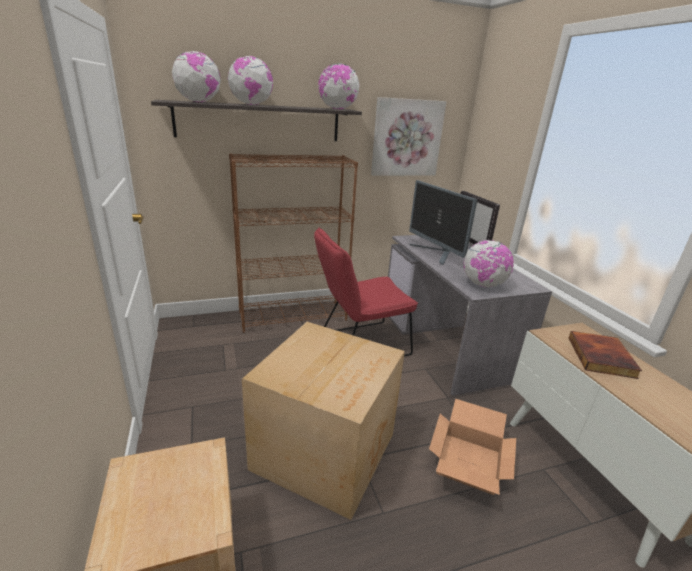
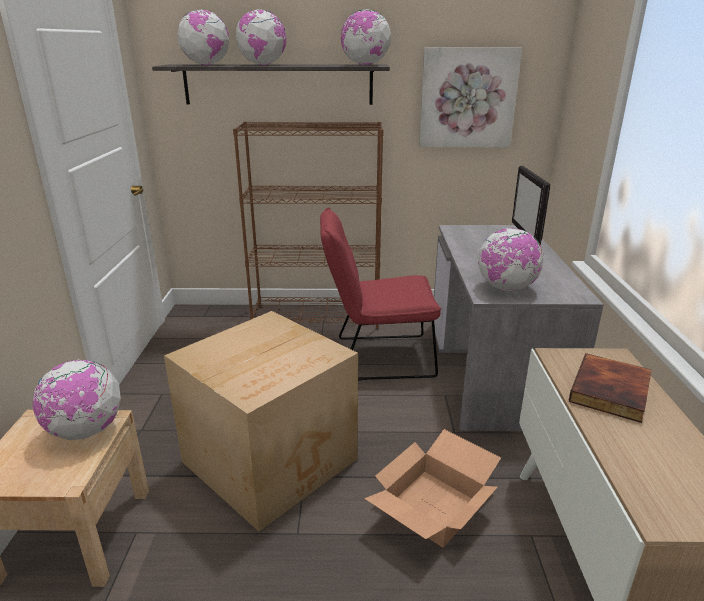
camera: 20 degrees right, 0 degrees up
monitor [409,180,477,265] -> none
none -> globe [33,360,121,440]

